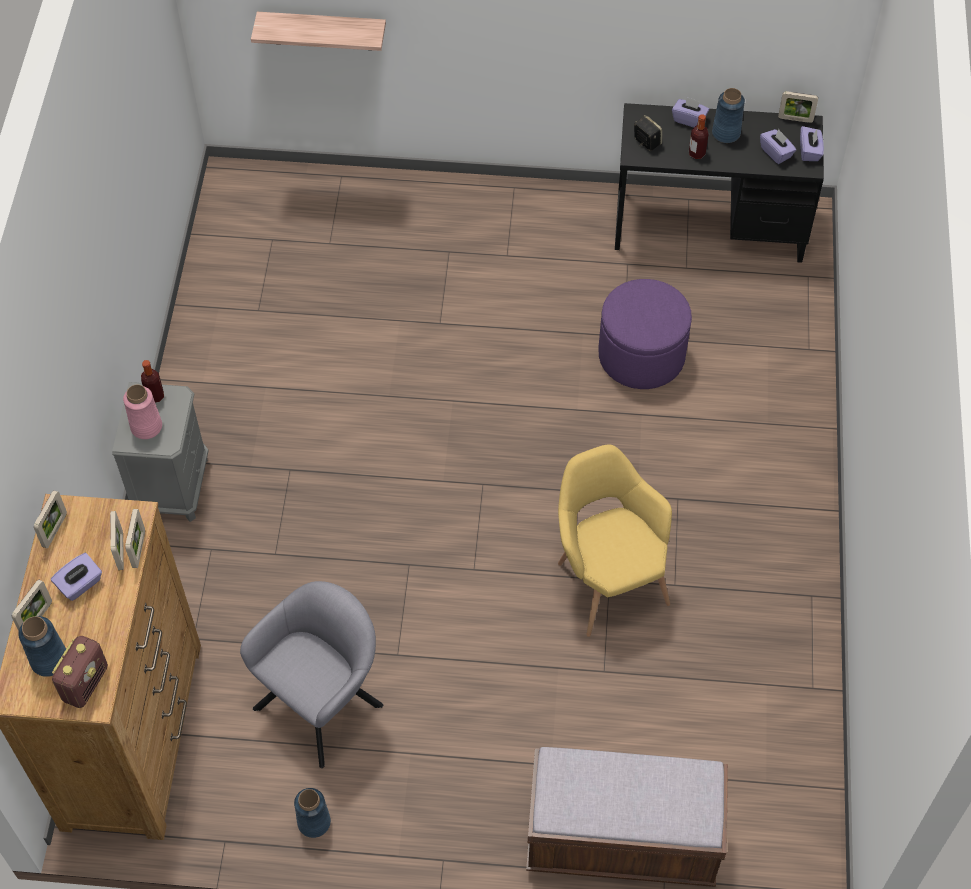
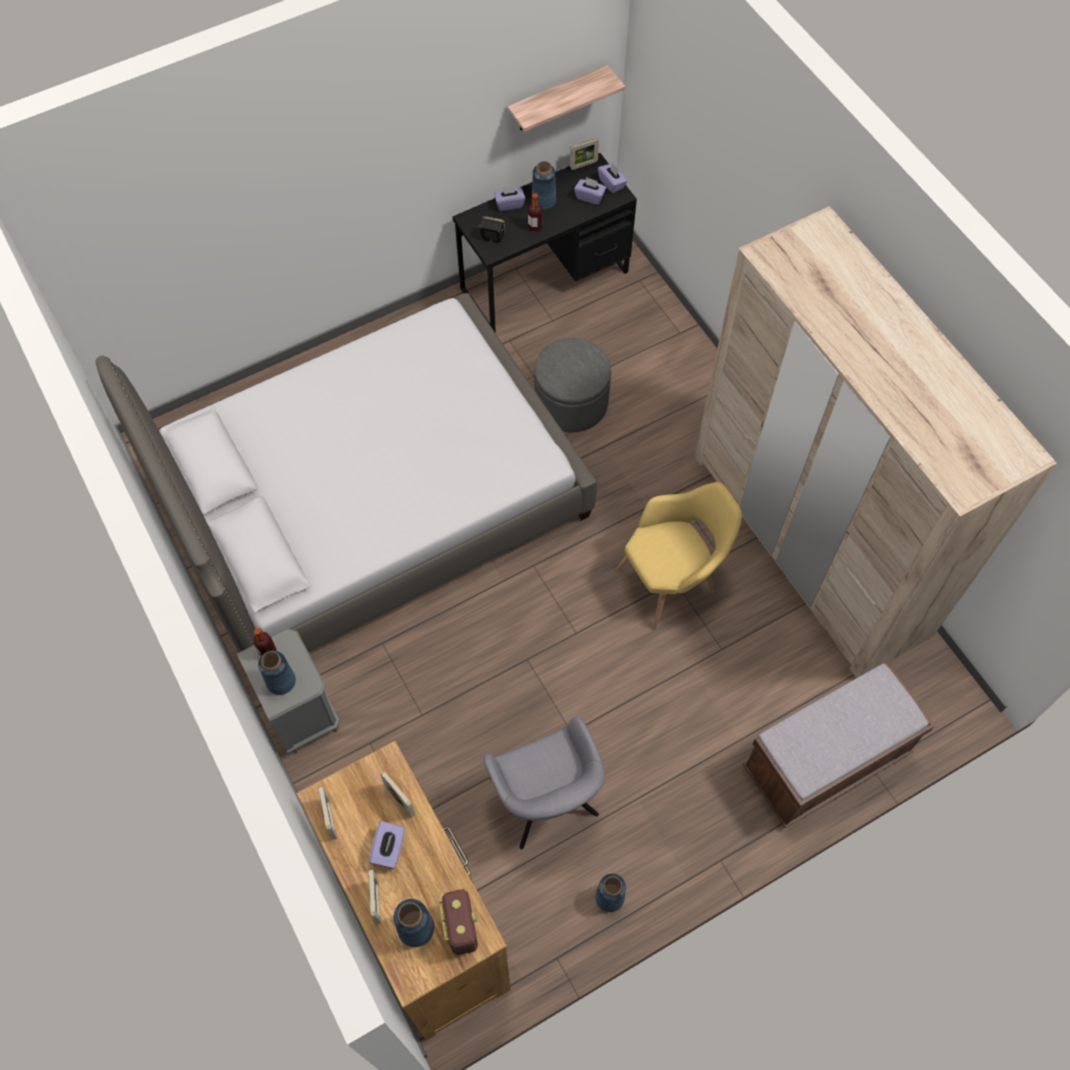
camera: 35 degrees left, 5 degrees up
pink vase [123,384,162,439] -> blue vase [258,650,296,695]
picture frame [125,509,145,568] -> none
grey armchair [240,581,384,768] -> grey armchair turned 150 degrees clockwise [483,717,605,849]
shelf [251,12,386,51] -> shelf moved to [507,65,625,132]
yellow armchair [558,445,672,637] -> yellow armchair turned 120 degrees clockwise [616,482,742,630]
purple ottoman [598,279,692,389] -> grey ottoman [534,338,611,432]
none -> bed [95,293,597,652]
none -> beige wardrobe [694,206,1057,678]

